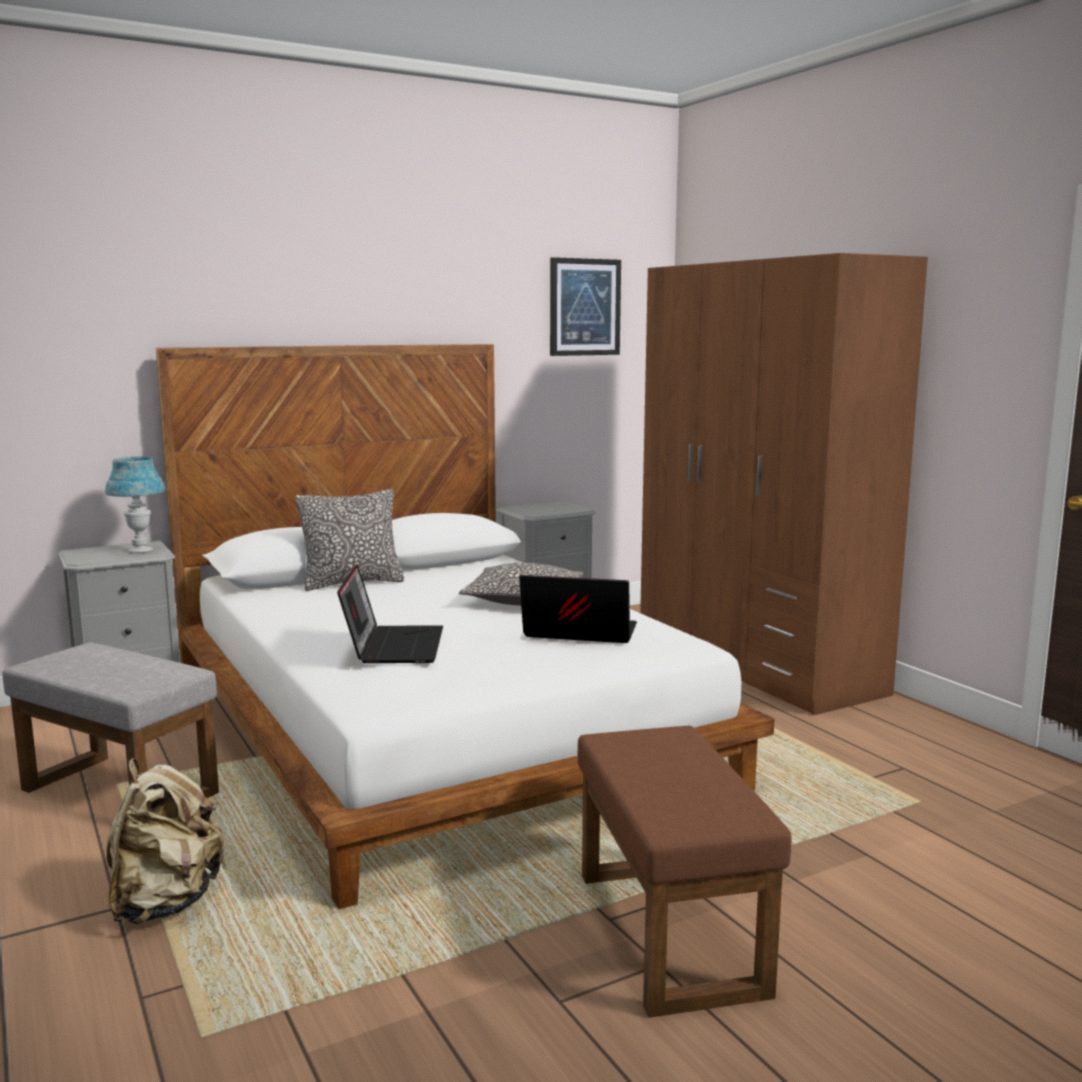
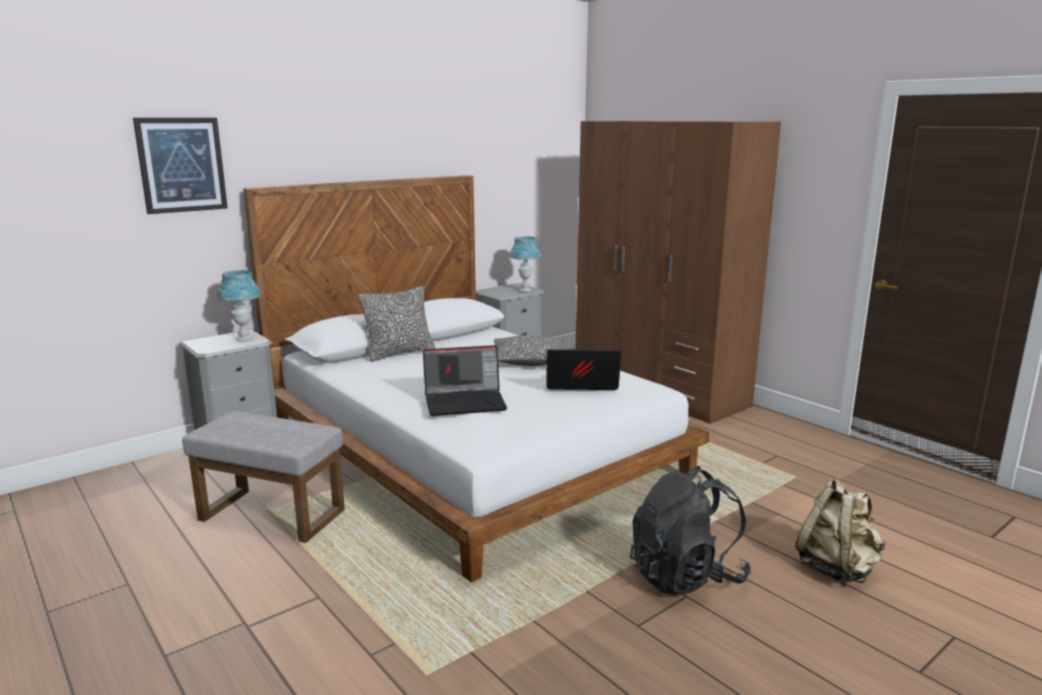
camera: 10 degrees left, 5 degrees up
beige backpack [106,758,227,924] -> beige backpack moved to [795,479,885,583]
laptop [337,564,443,663] -> laptop turned 90 degrees clockwise [423,345,507,416]
picture [550,257,621,356] -> picture moved to [133,118,228,214]
brown ottoman [578,726,791,1018] -> black backpack [630,466,751,595]
none -> blue table lamp [510,236,541,292]

